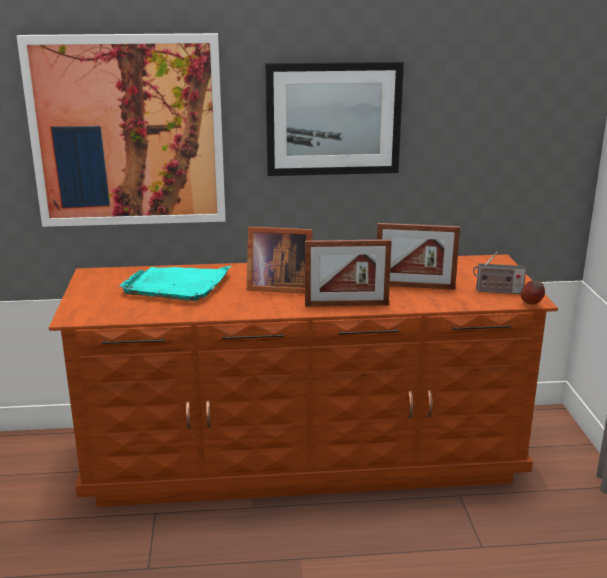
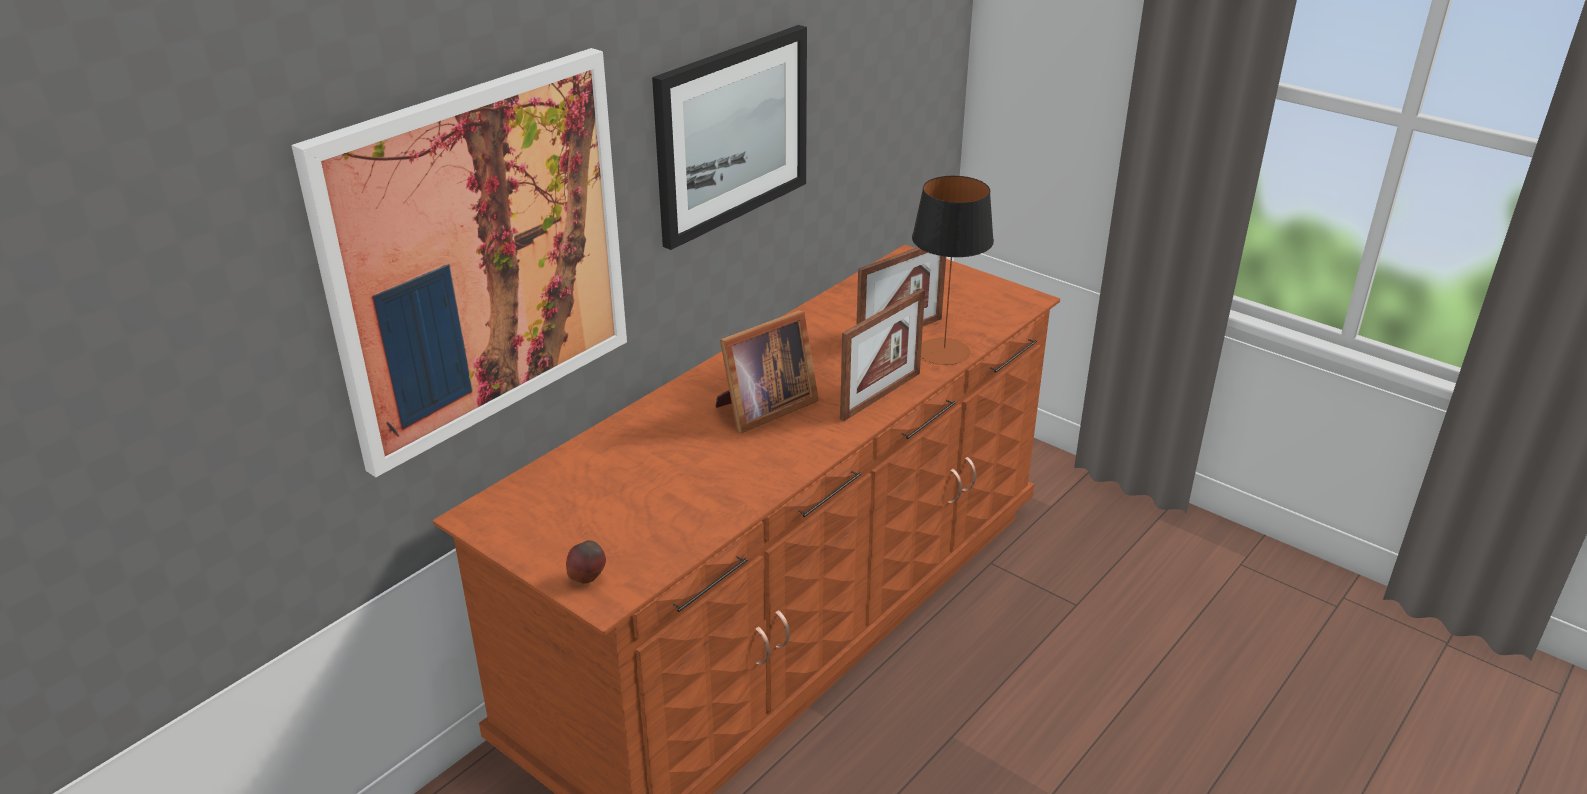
camera: 45 degrees left, 10 degrees up
turquoise tray [119,266,231,301] -> none
radio [473,252,526,294] -> none
apple [521,280,545,305] -> apple moved to [566,540,606,584]
none -> table lamp [912,176,994,365]

